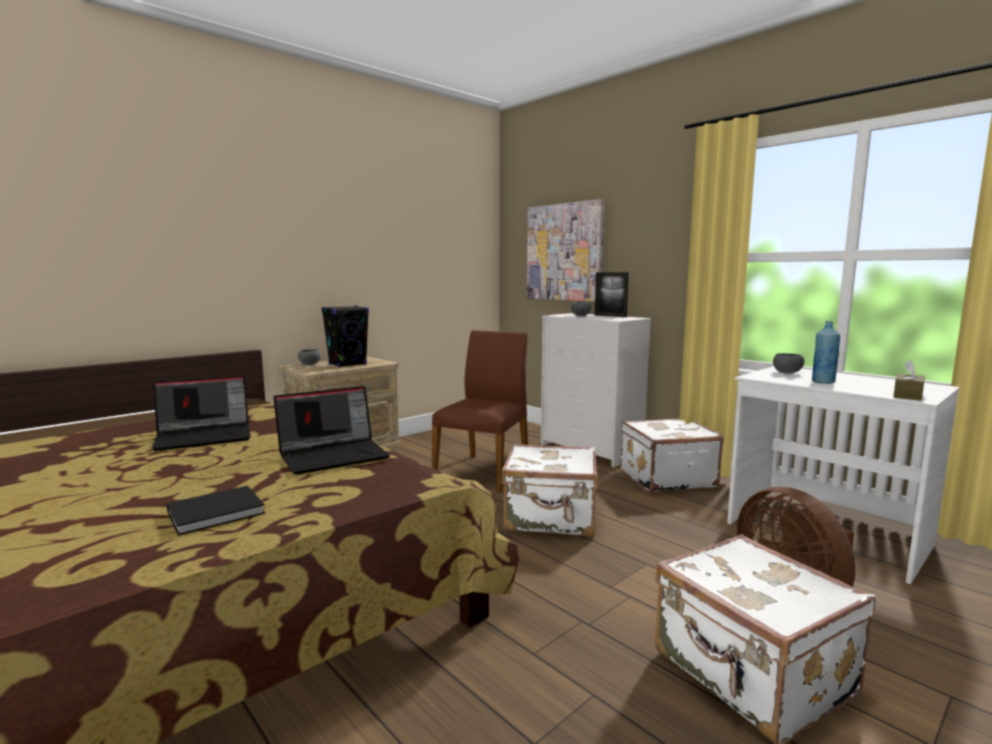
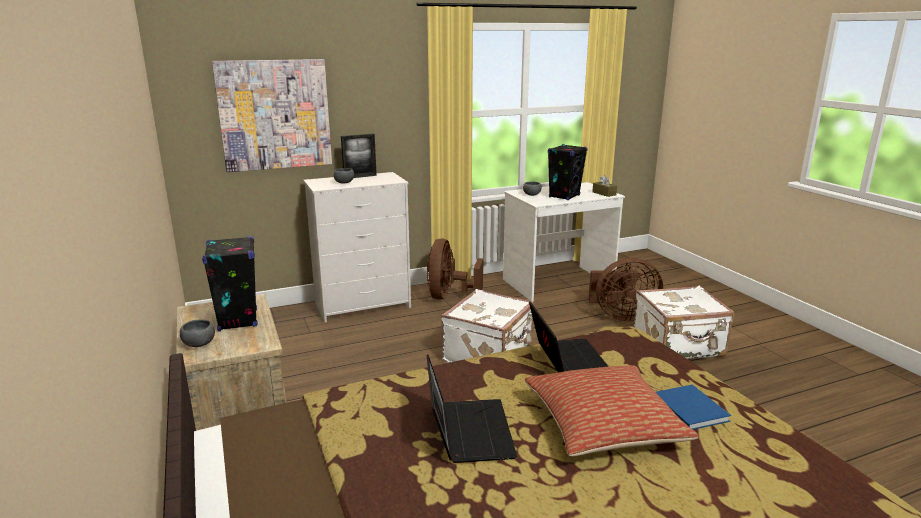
camera: 70 degrees left, 10 degrees up
black book [167,486,265,536] -> blue book [656,384,731,430]
brown chair [432,330,528,493] -> none
white suitcase [621,418,724,492] -> brown fan [427,238,483,300]
blue bottle [812,321,840,384] -> black speaker [548,144,587,200]
none -> pillow [525,365,699,456]

